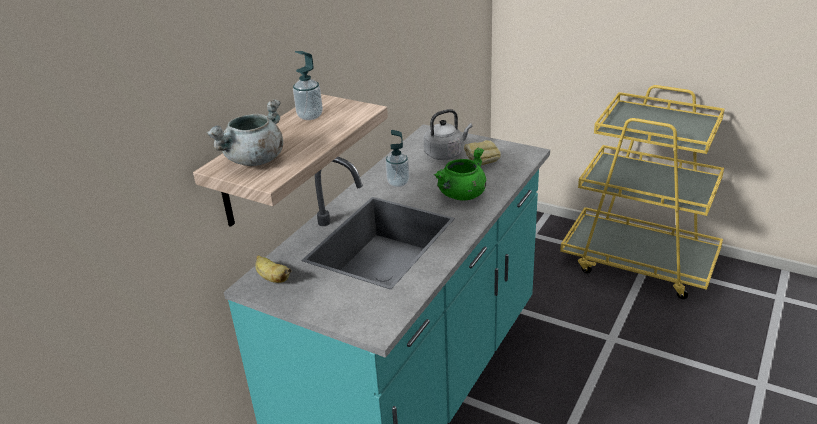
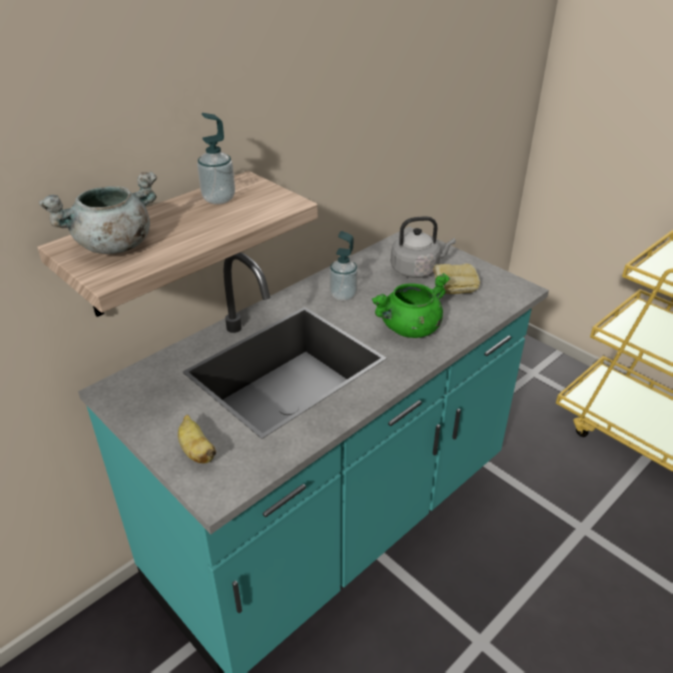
camera: 15 degrees right, 5 degrees up
banana [255,255,291,283] -> banana moved to [178,415,216,463]

